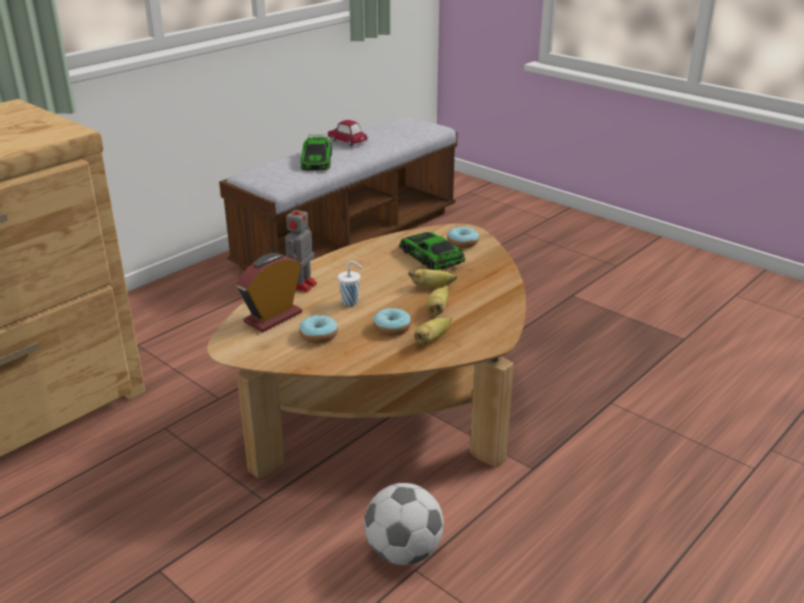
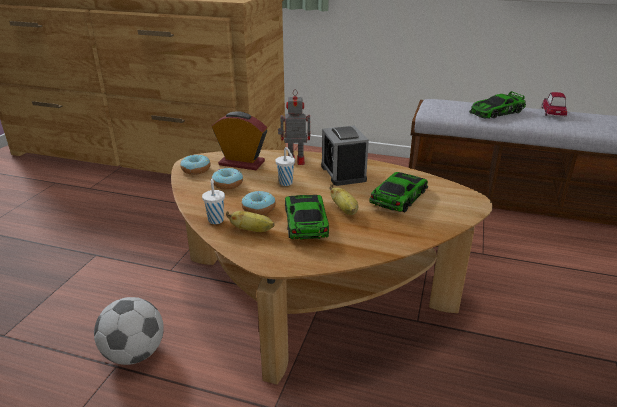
camera: 65 degrees right, 0 degrees up
banana [427,285,449,316] -> toy car [285,195,329,240]
donut [447,226,479,248] -> donut moved to [180,155,211,175]
none -> white cup [202,179,225,224]
none -> alarm clock [321,125,369,186]

